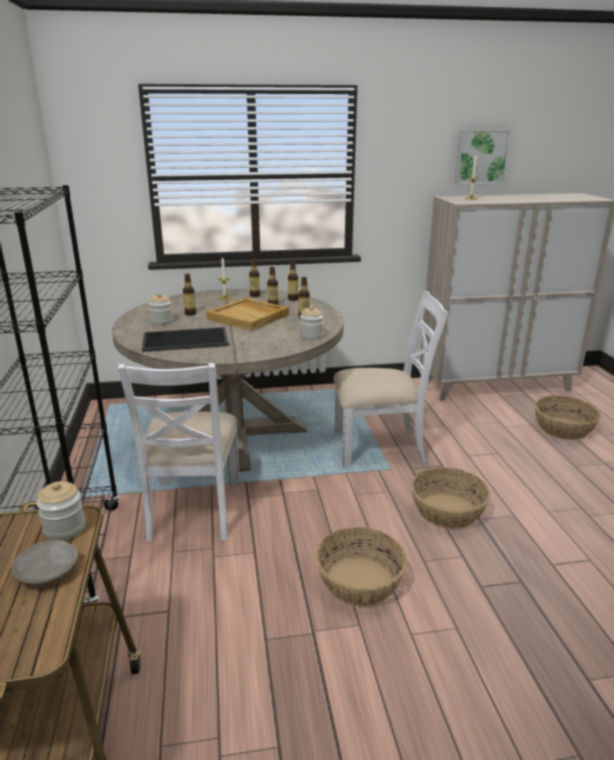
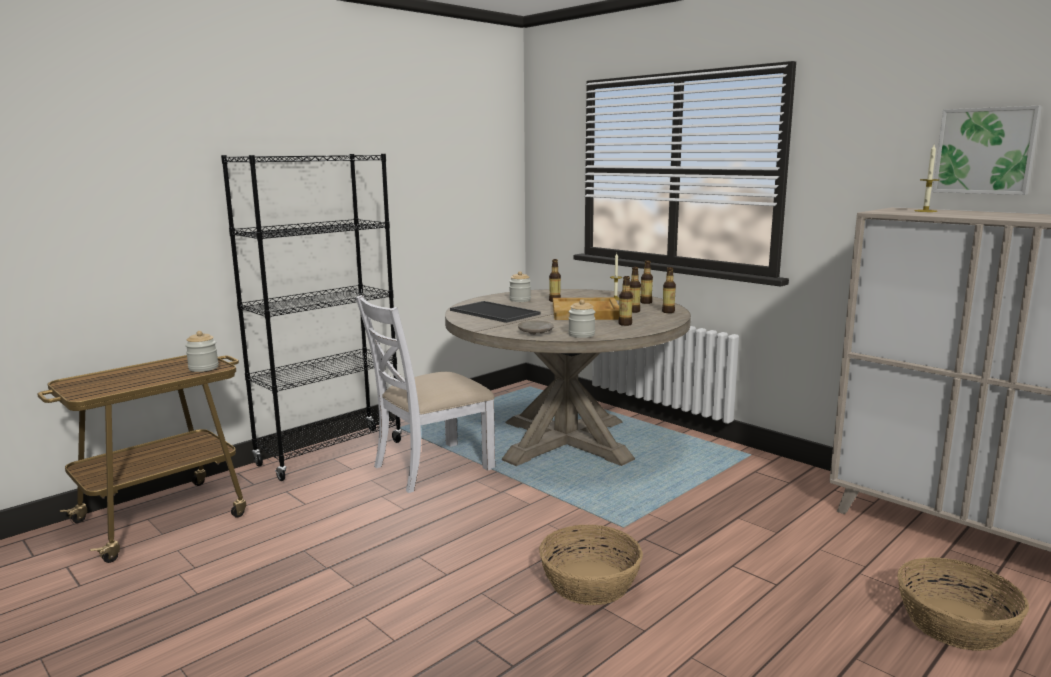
camera: 55 degrees right, 10 degrees down
beige plate [11,540,78,585] -> beige plate moved to [518,320,554,335]
basket [315,527,407,606] -> none
white chair [333,290,448,466] -> none

